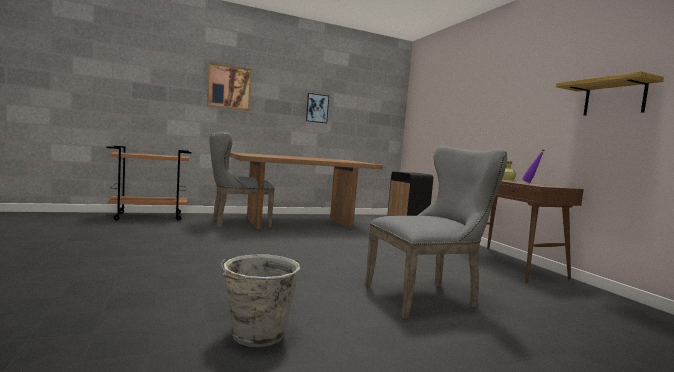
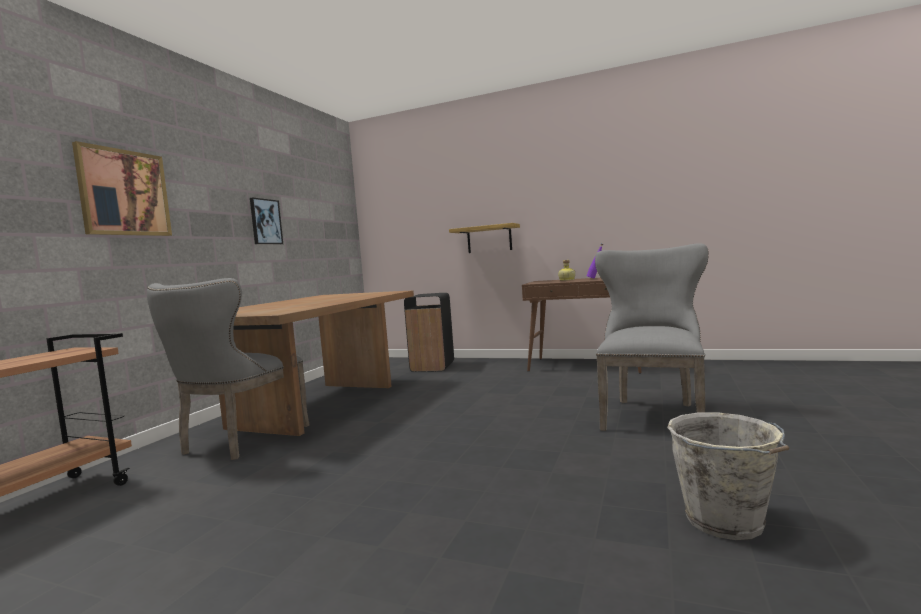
camera: 45 degrees left, 0 degrees up
shelf [556,71,664,116] -> shelf moved to [449,223,520,253]

